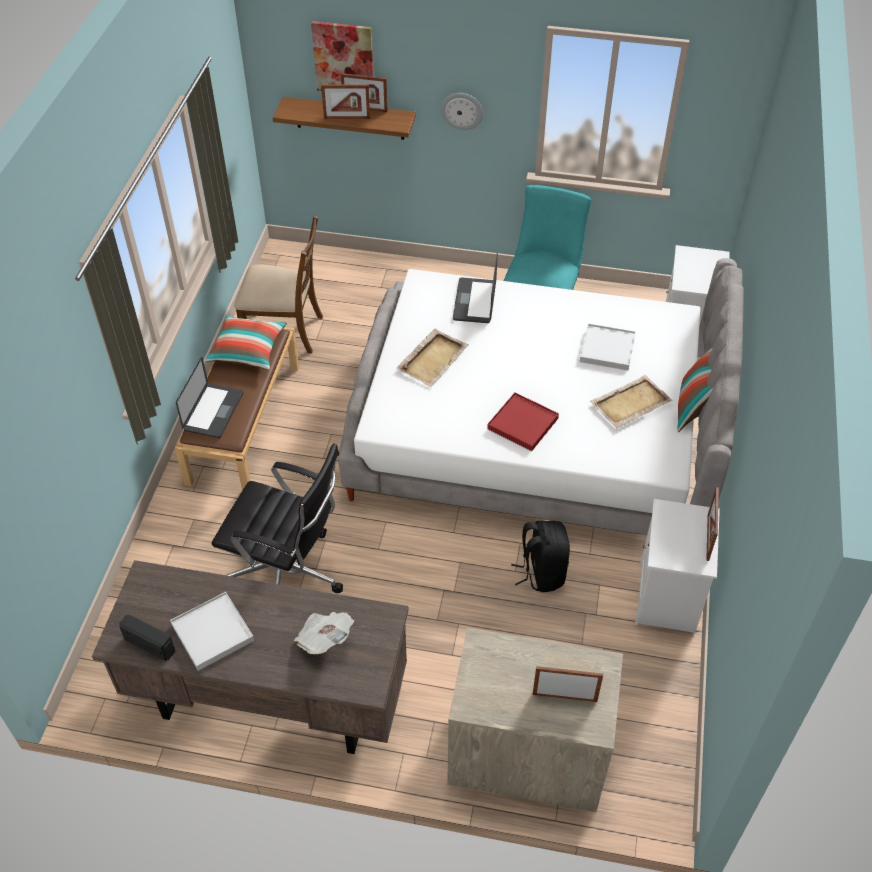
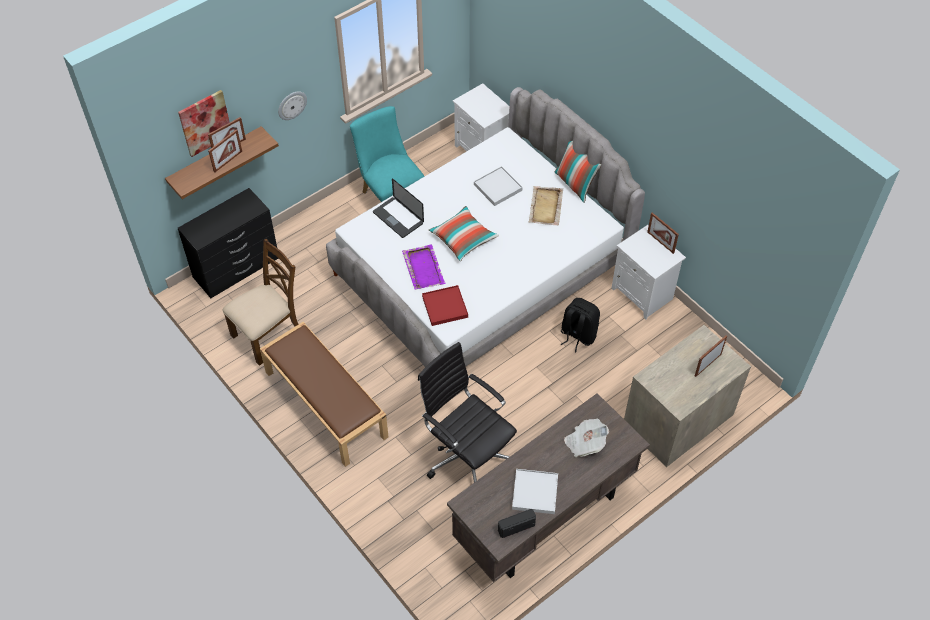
camera: 50 degrees left, 5 degrees up
laptop [176,357,244,438] -> none
pillow [205,315,287,370] -> pillow moved to [429,206,499,261]
black office chair [212,443,343,593] -> black office chair turned 105 degrees counterclockwise [418,342,517,483]
beige tray [396,329,468,387] -> purple tray [402,244,446,290]
red tray [487,393,559,451] -> red tray moved to [422,285,468,326]
none -> black dresser [178,188,278,298]

